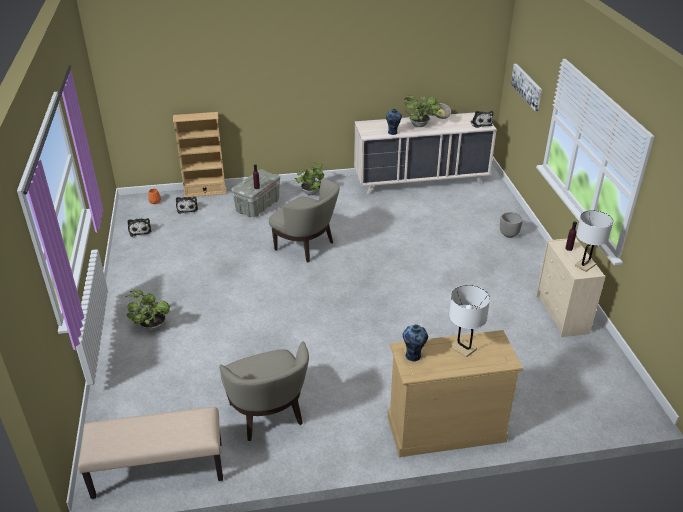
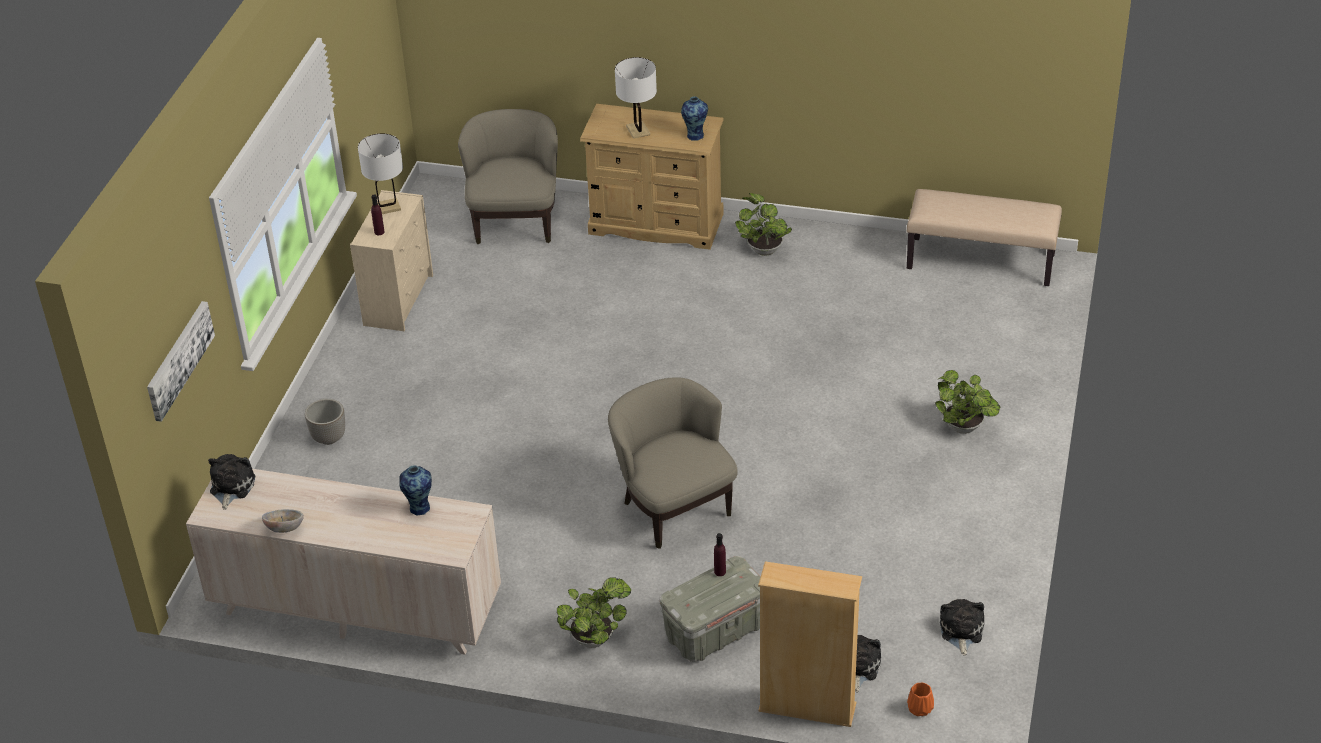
camera: 155 degrees left, 5 degrees up
beige armchair [219,341,309,441] -> beige armchair moved to [458,109,558,244]
potted plant [404,95,441,127] -> potted plant moved to [735,193,792,256]

